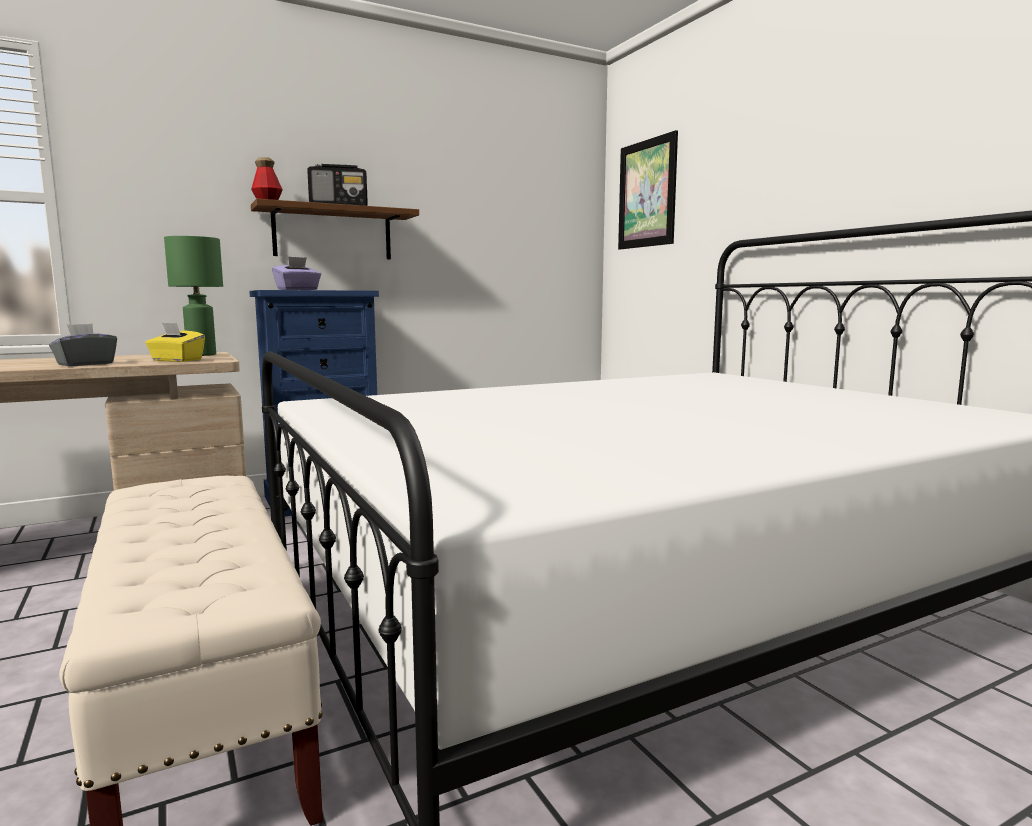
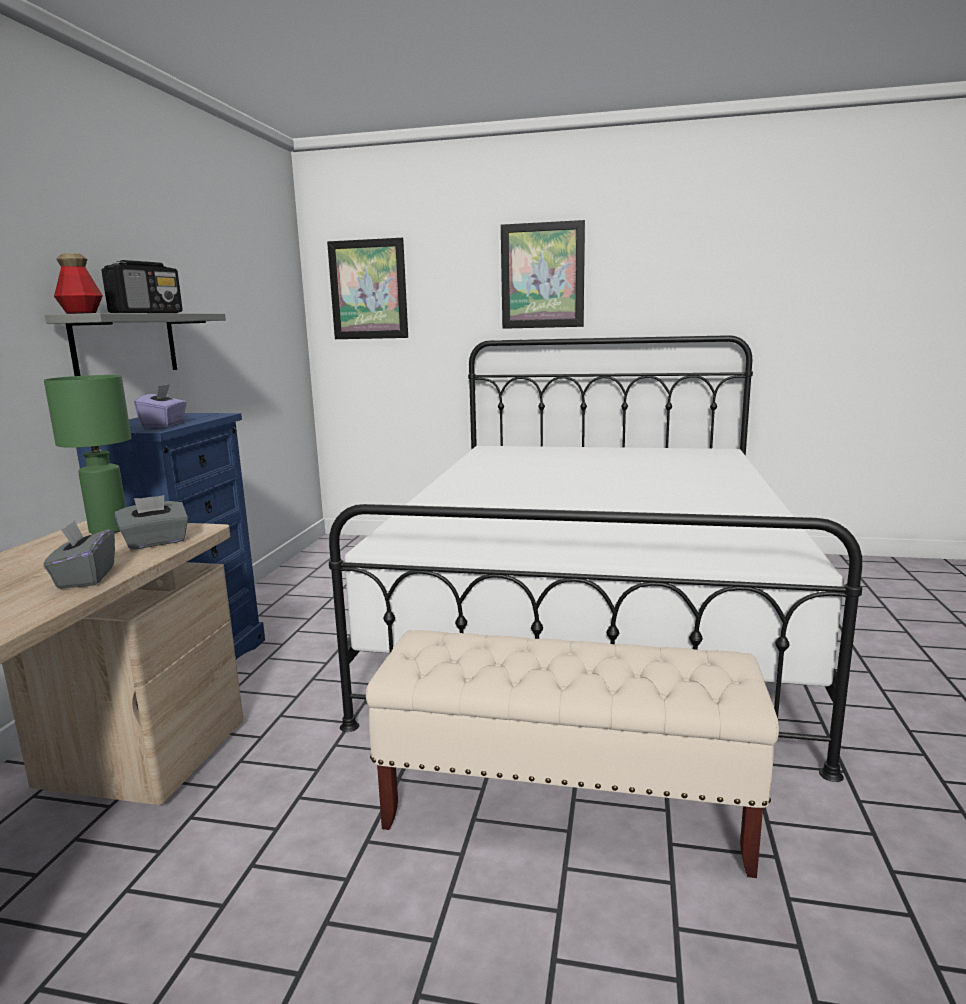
camera: 50 degrees left, 5 degrees up
yellow tissue box [145,323,205,362] -> grey tissue box [115,495,189,550]
brown shelf [251,199,419,259] -> grey shelf [45,313,226,376]
none -> picture [501,220,585,329]

